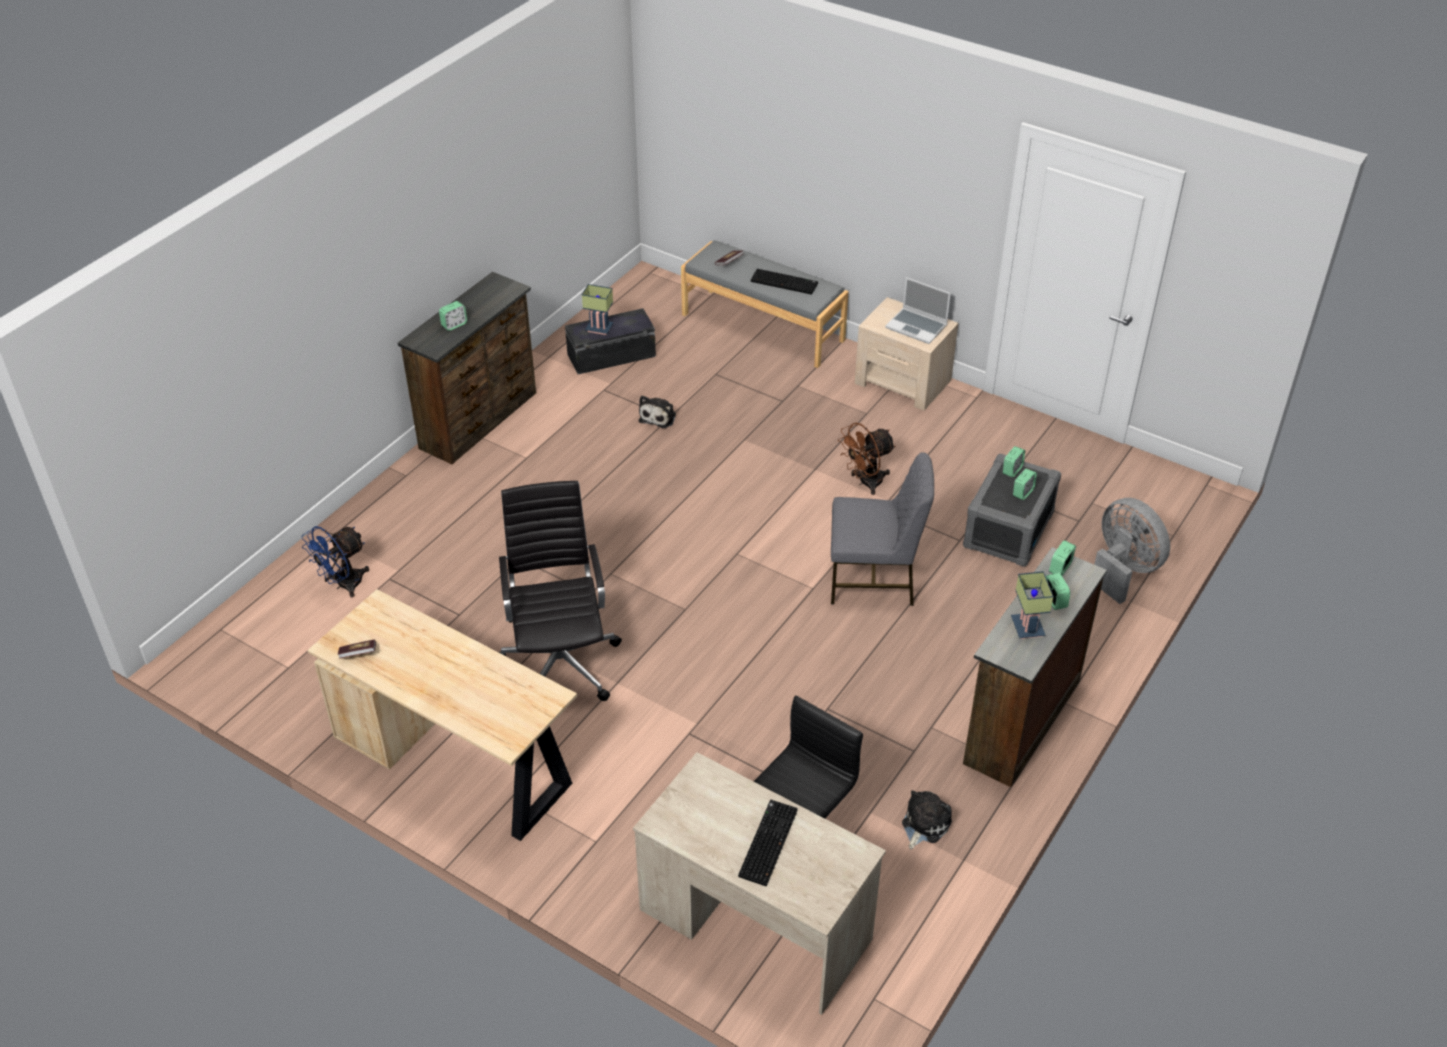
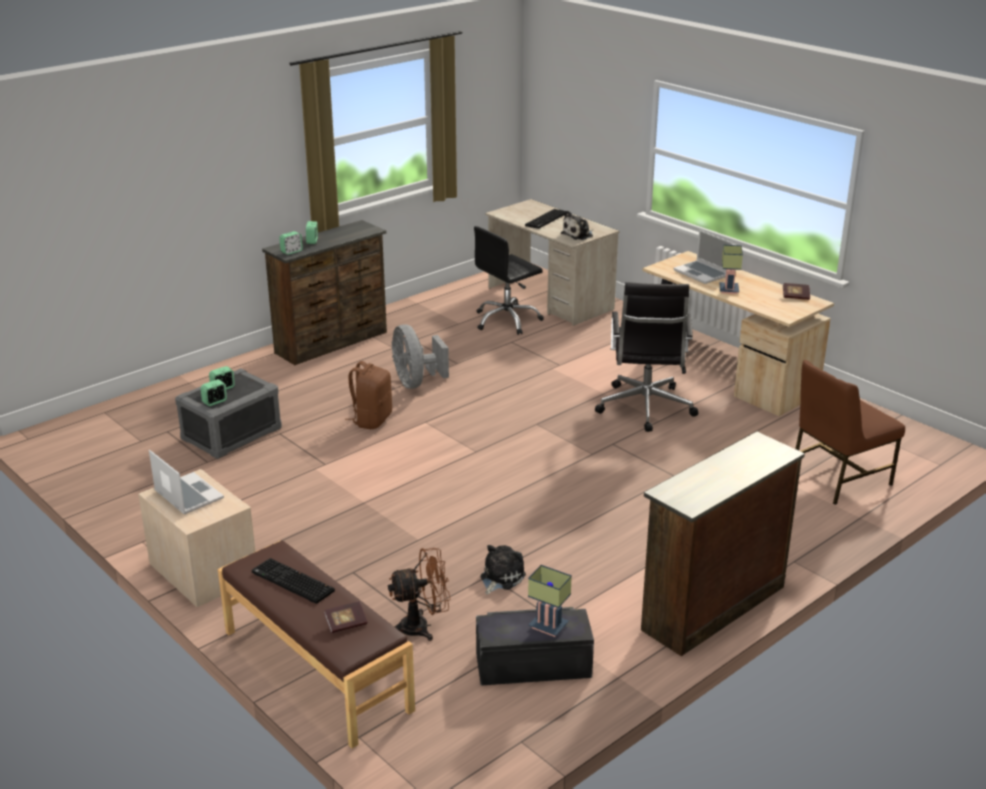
camera: 165 degrees left, 15 degrees down
blue fan [301,526,369,597] -> brown chair [795,360,905,505]
alarm clock [439,301,467,331] -> none
grey bench [681,240,849,368] -> brown bench [218,541,415,749]
grey chair [831,452,934,606] -> brown backpack [345,361,392,429]
brown fan [838,423,896,495] -> brown fan moved to [388,548,450,641]
plush toy [902,790,952,849] -> plush toy moved to [561,211,593,240]
table lamp [1011,571,1054,639] -> table lamp moved to [719,245,743,294]
grey fan [1094,498,1170,604] -> grey fan moved to [392,324,449,389]
none -> laptop [673,230,732,284]

